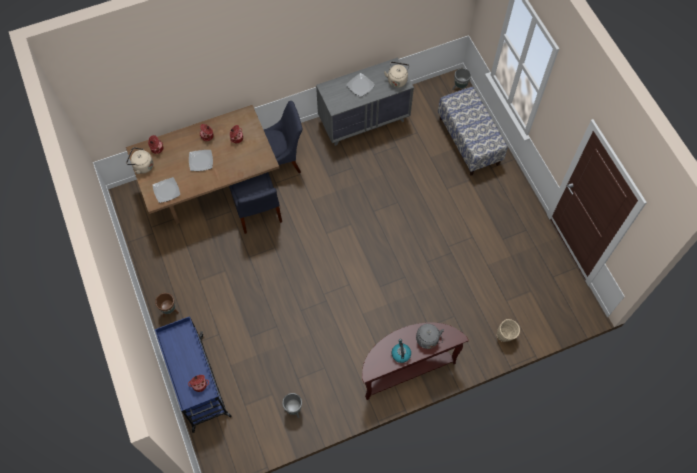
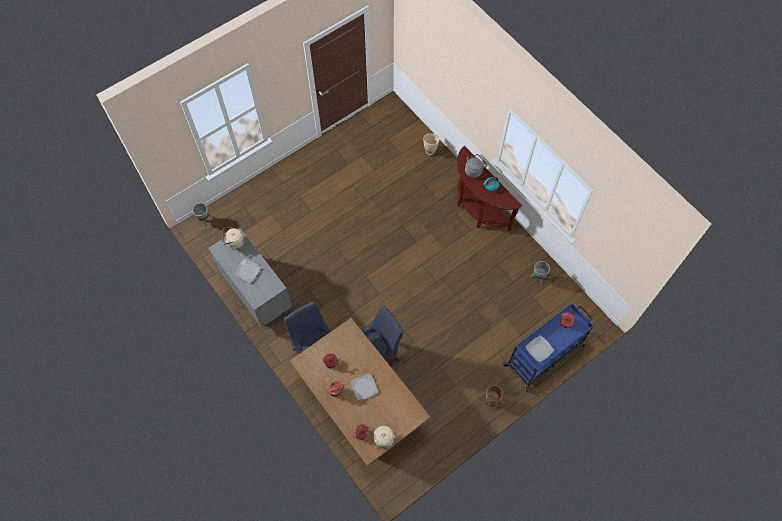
camera: 105 degrees left, 0 degrees up
plate [152,177,180,203] -> plate moved to [525,335,554,362]
bench [438,86,508,175] -> none

